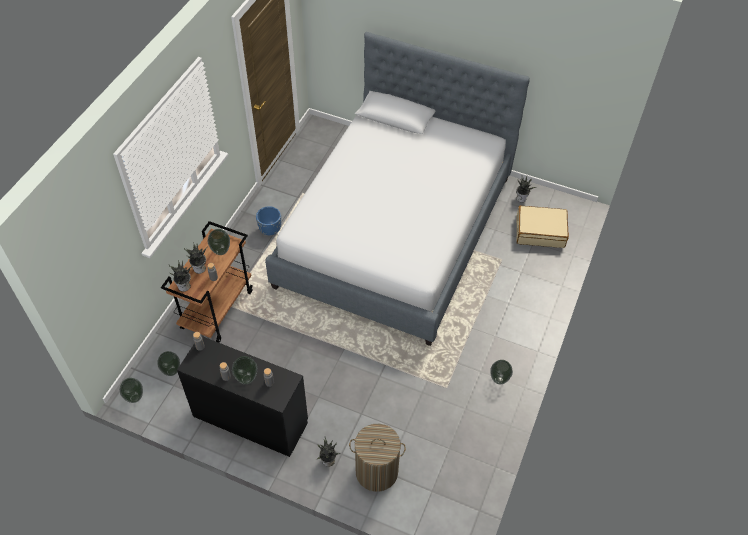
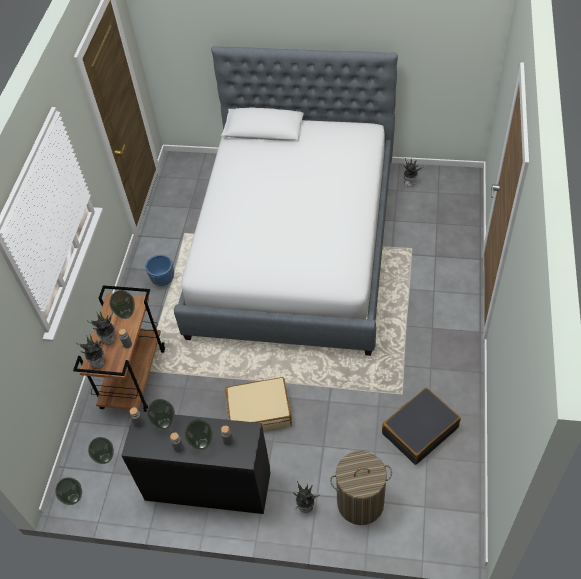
camera: 10 degrees left, 0 degrees up
vase [490,360,513,384] -> vase moved to [147,399,175,430]
beige suitcase [516,206,569,248] -> beige suitcase moved to [225,377,292,432]
none -> black suitcase [382,388,461,465]

